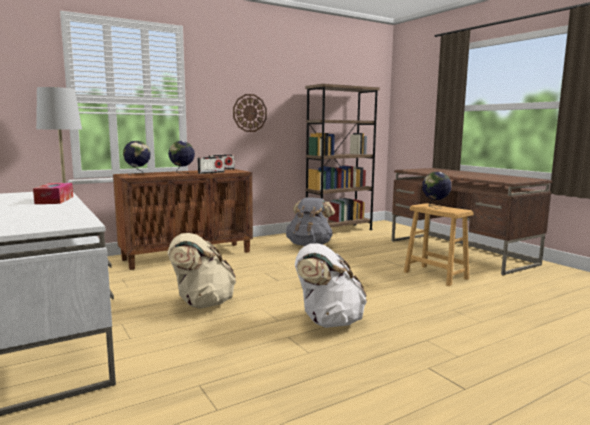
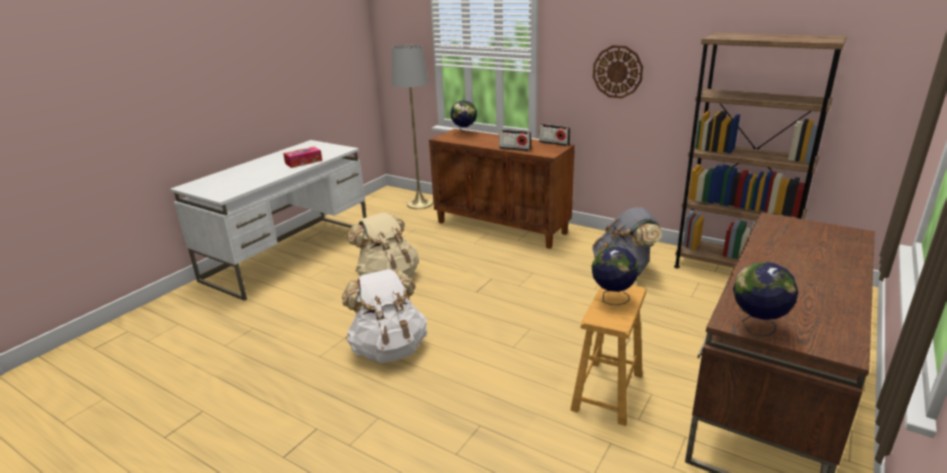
camera: 65 degrees right, 15 degrees up
globe [168,141,195,174] -> globe moved to [733,262,798,336]

